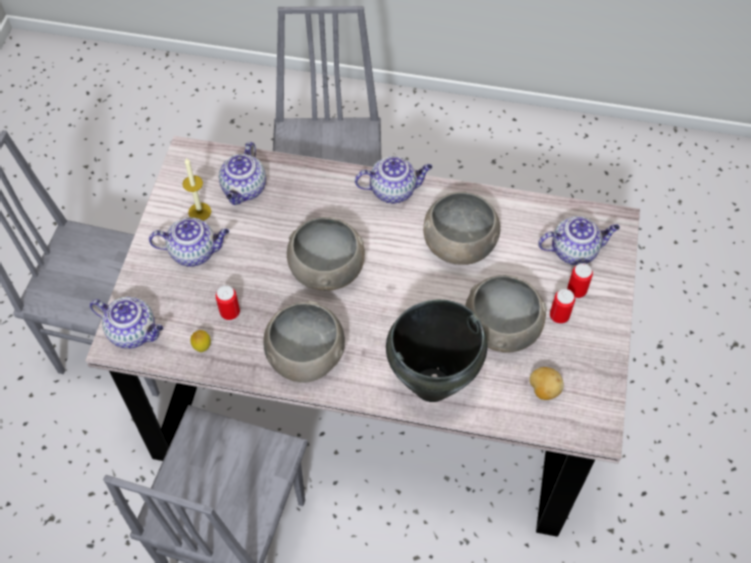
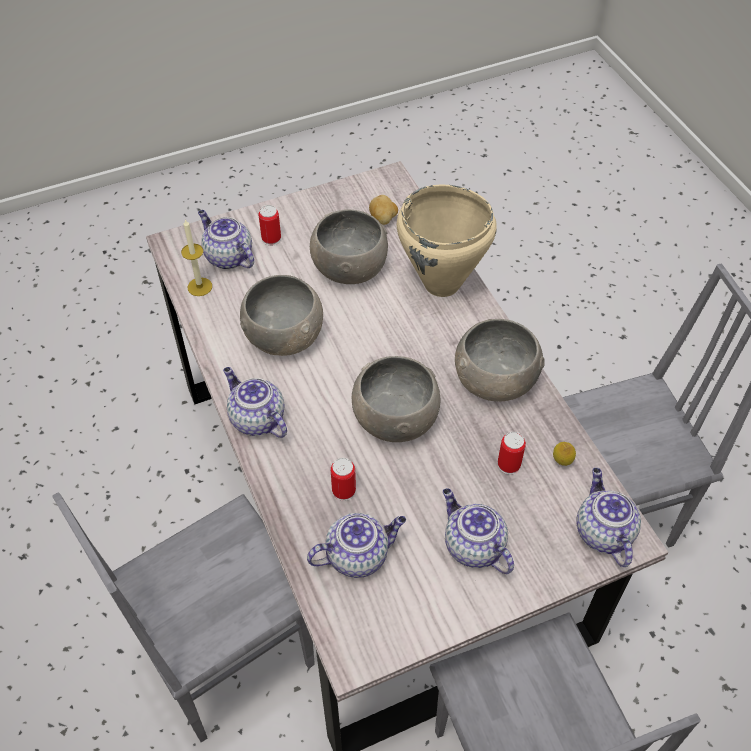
camera: 125 degrees left, 5 degrees down
candle [182,158,211,221] -> candle moved to [181,219,212,296]
black cooking pot [386,300,487,402] -> beige cooking pot [397,184,497,297]
can [550,289,575,325] -> can moved to [331,458,356,501]

